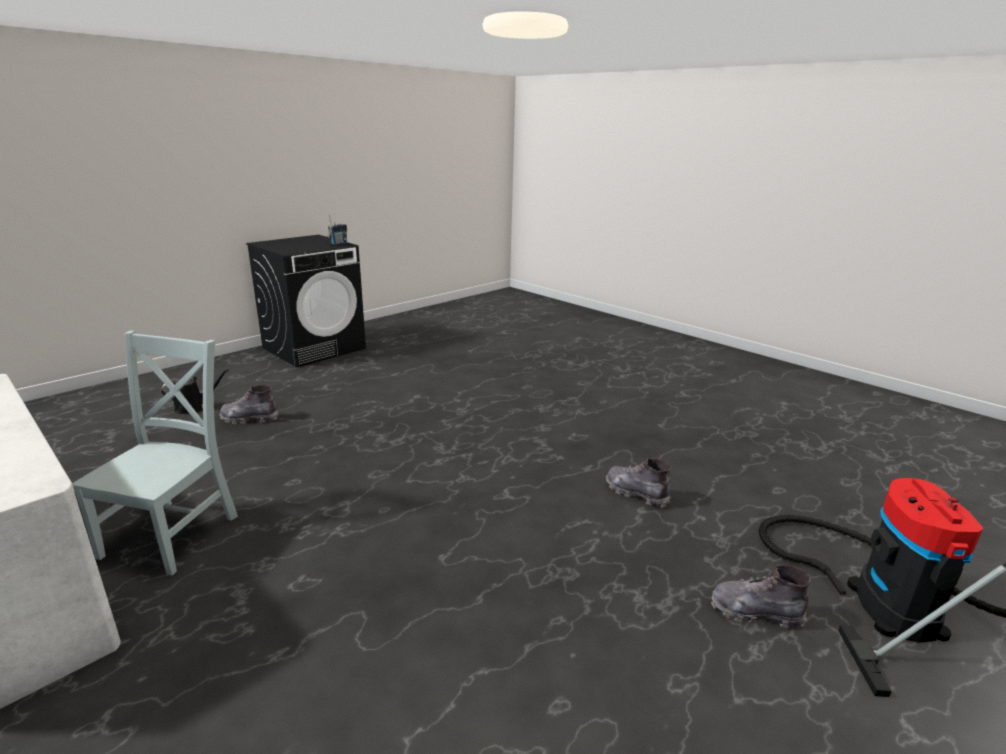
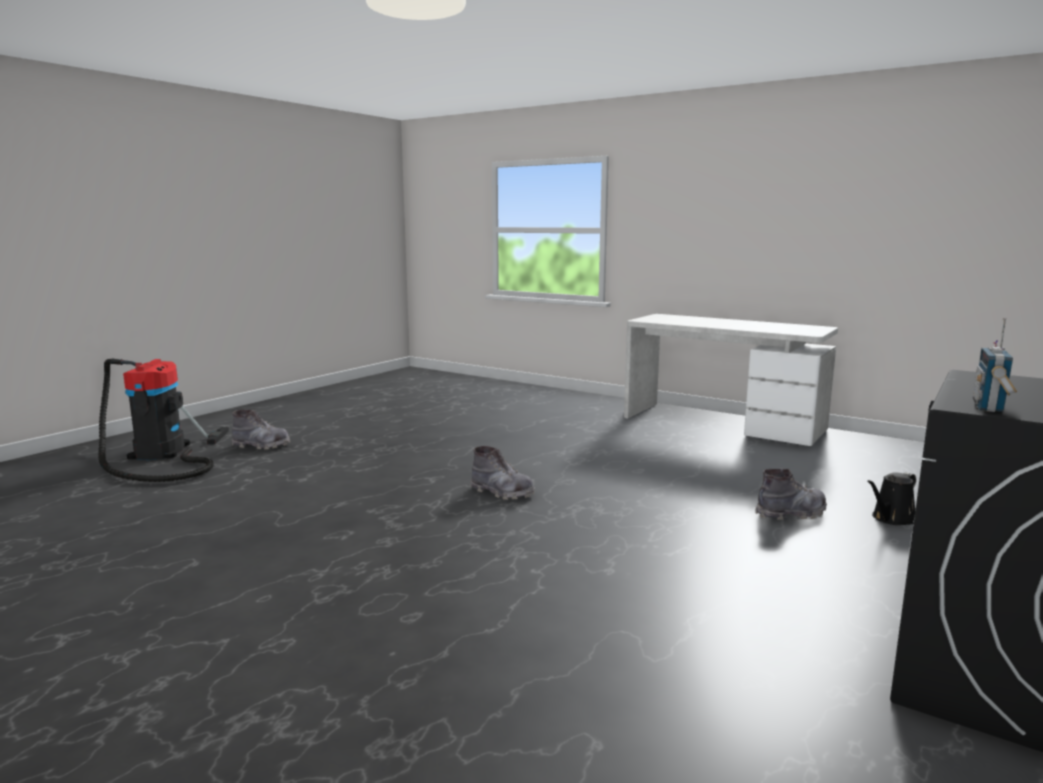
camera: 170 degrees right, 10 degrees down
grey chair [72,331,238,576] -> none
grey boot [606,458,671,508] -> grey boot moved to [470,446,535,500]

